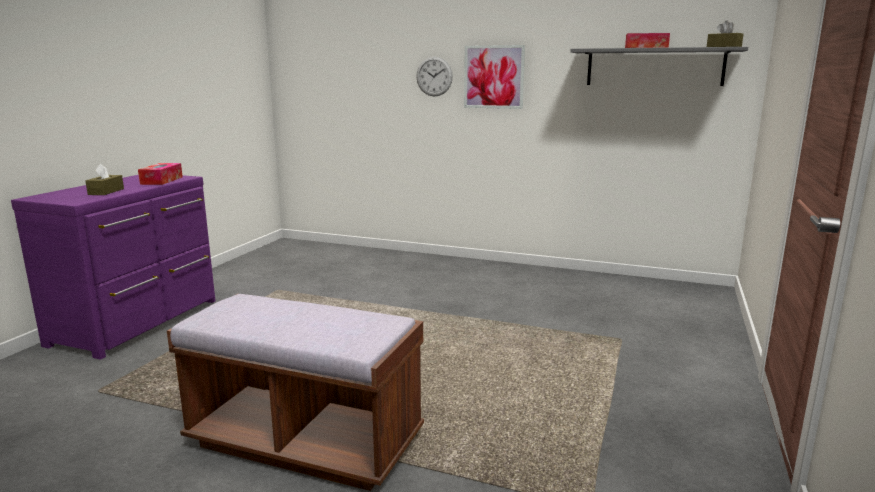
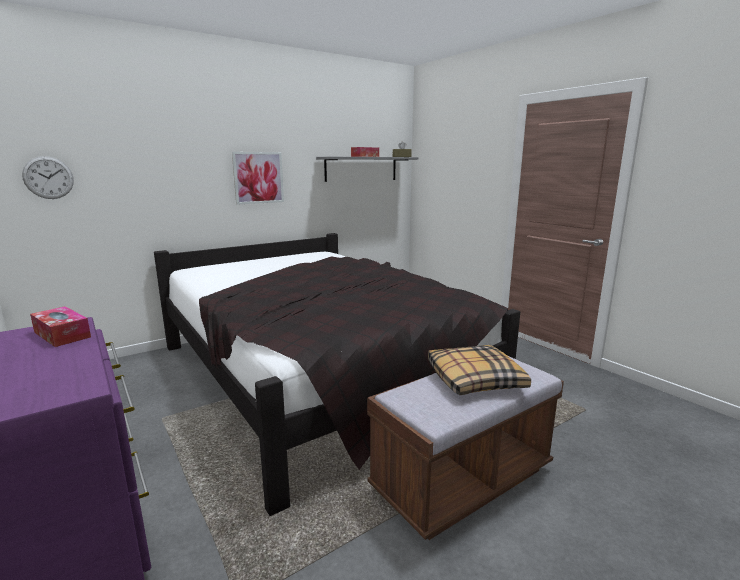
camera: 55 degrees left, 0 degrees up
brown tissue box [86,164,124,195] -> none
wall clock [416,56,453,97] -> wall clock moved to [22,156,74,199]
none -> black bed [154,233,520,516]
none -> pillow [428,345,531,395]

